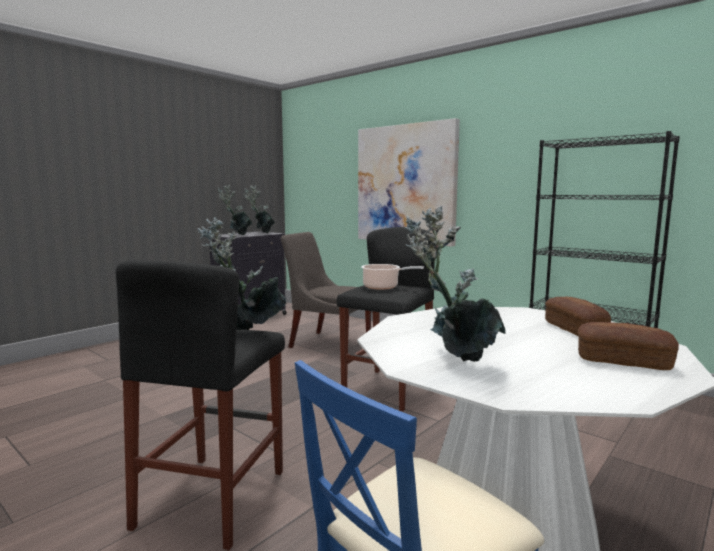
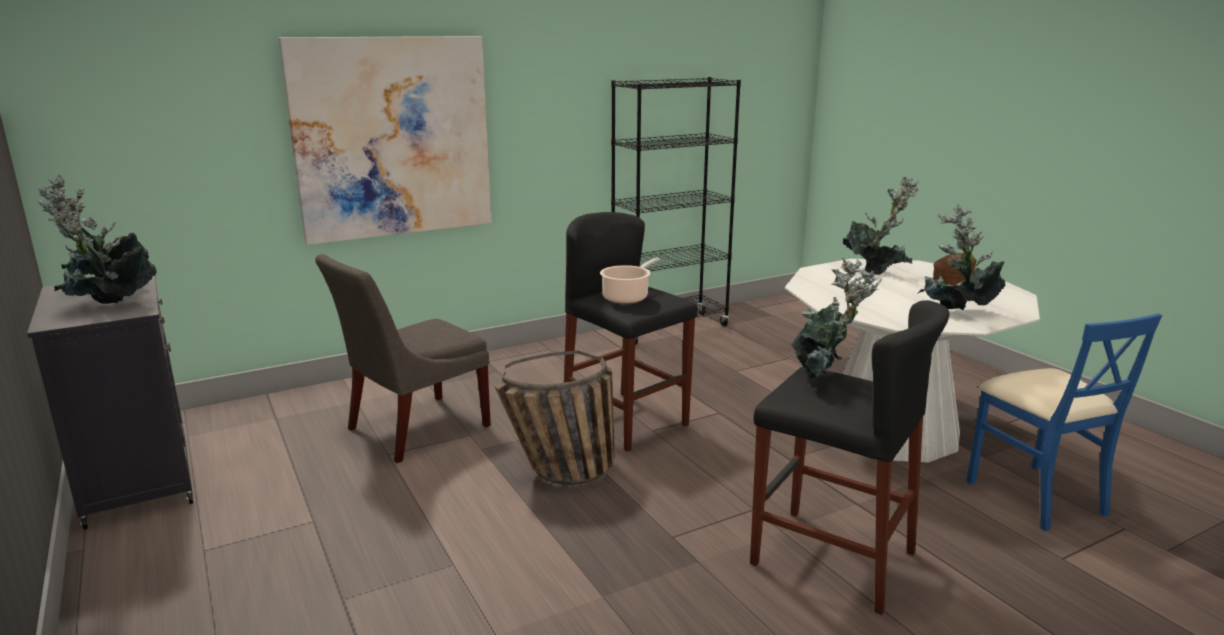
camera: 70 degrees left, 10 degrees up
bread [545,297,611,336] -> potted plant [843,177,919,275]
none -> basket [494,351,615,485]

